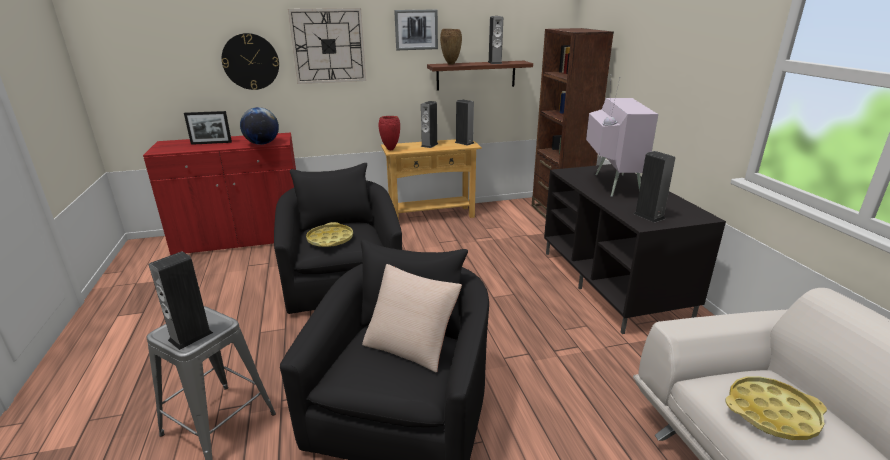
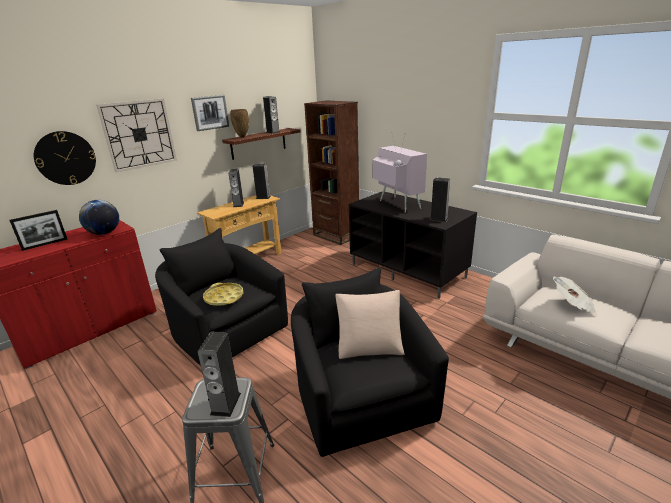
camera: 30 degrees left, 0 degrees up
red vase [378,116,400,150] -> none
yellow tray [726,376,827,440] -> newspaper [553,277,597,315]

